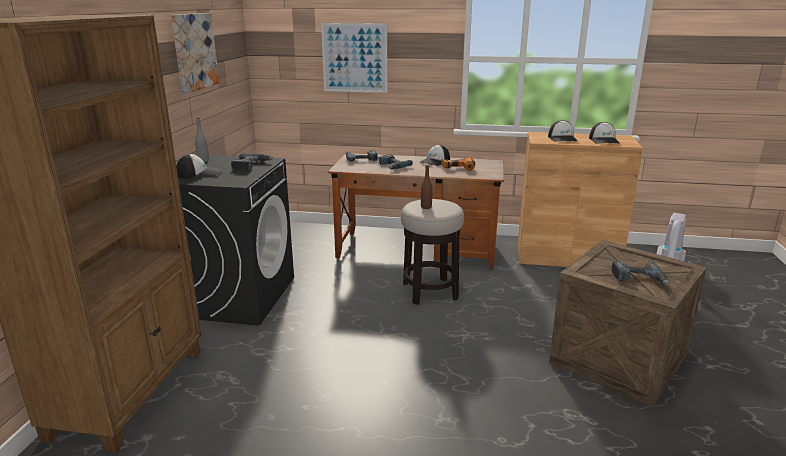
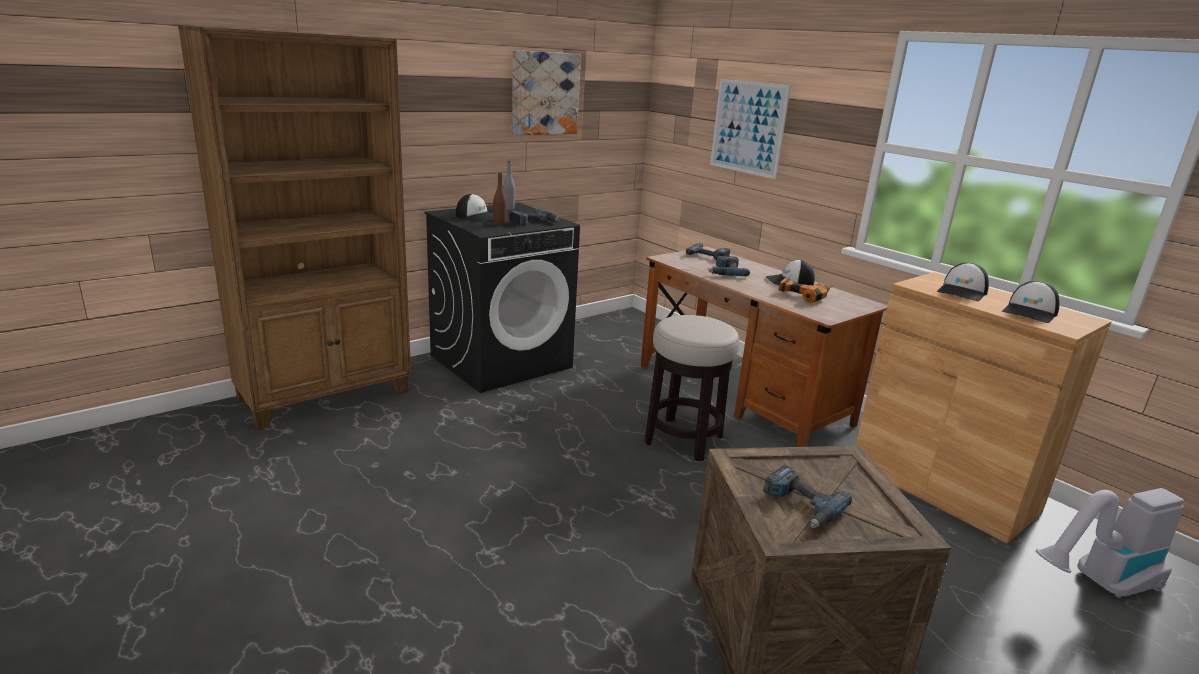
camera: 40 degrees right, 0 degrees up
brown bottle [421,165,433,209] -> brown bottle moved to [493,172,507,226]

